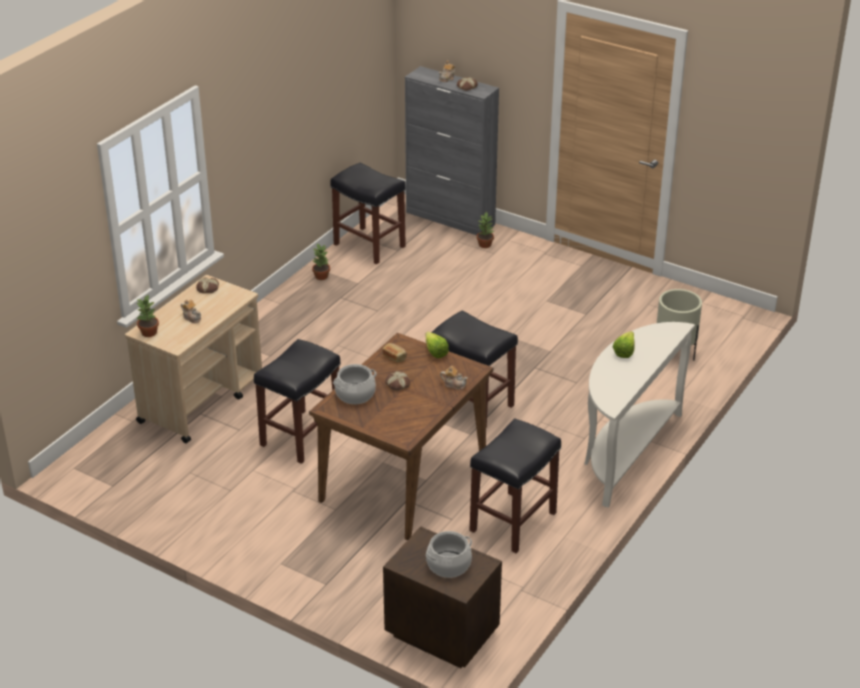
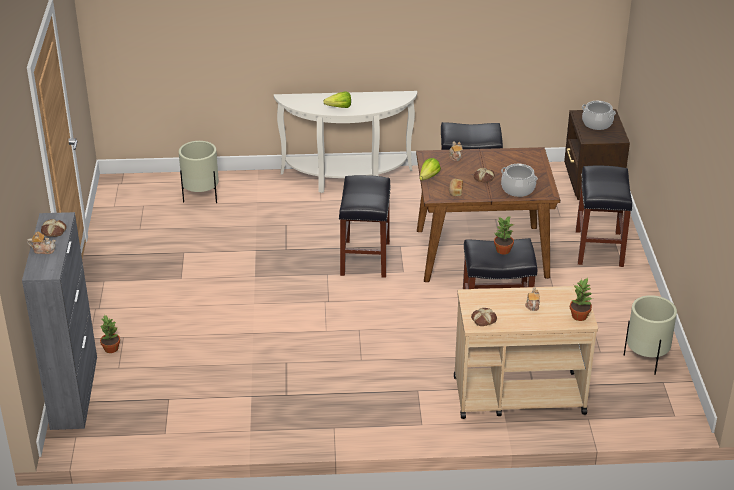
camera: 125 degrees left, 0 degrees up
potted plant [312,243,330,280] -> potted plant moved to [494,216,515,255]
black stool [330,162,406,264] -> black stool moved to [576,165,632,267]
none -> beige planter [624,295,677,375]

